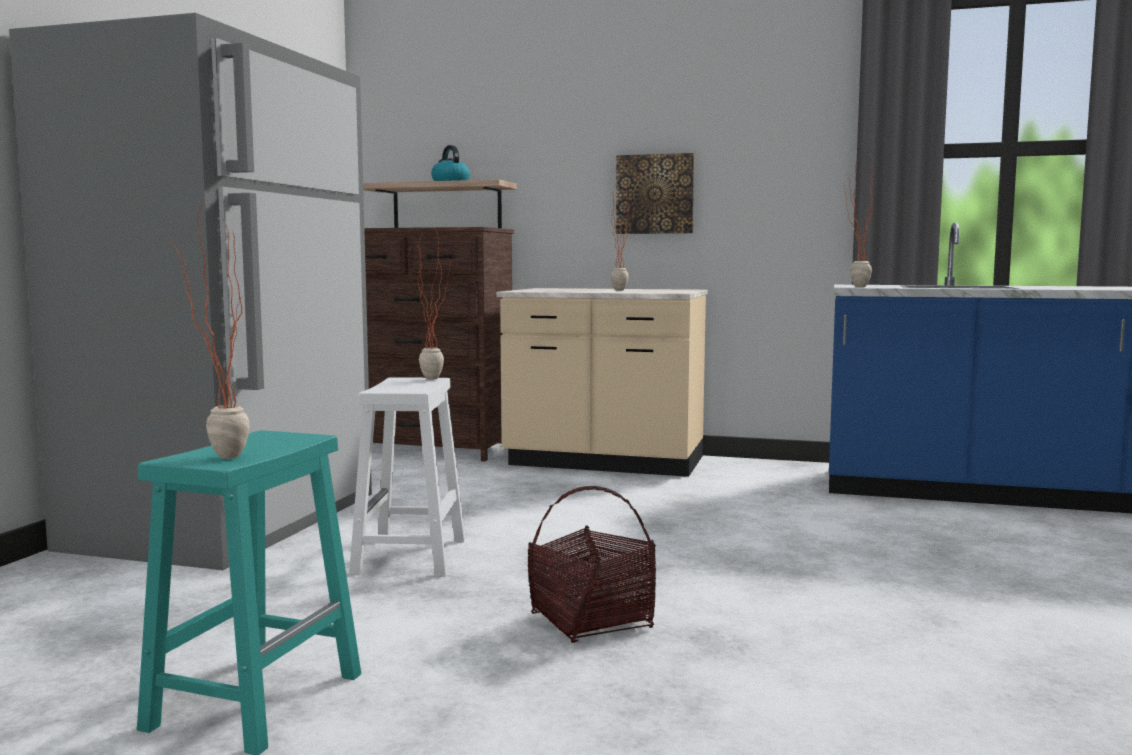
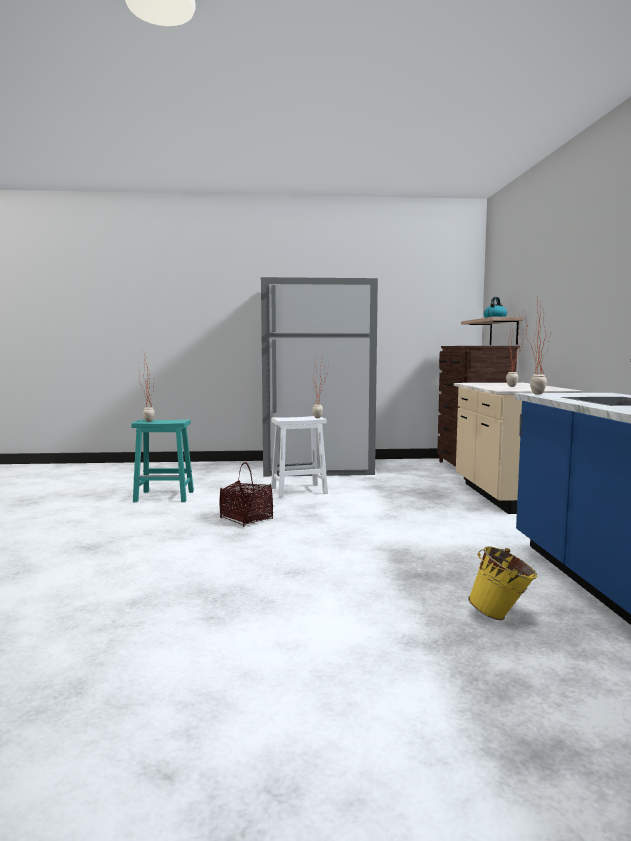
camera: 70 degrees right, 0 degrees up
picture [616,153,695,234] -> none
none -> yellow bucket [468,546,537,620]

